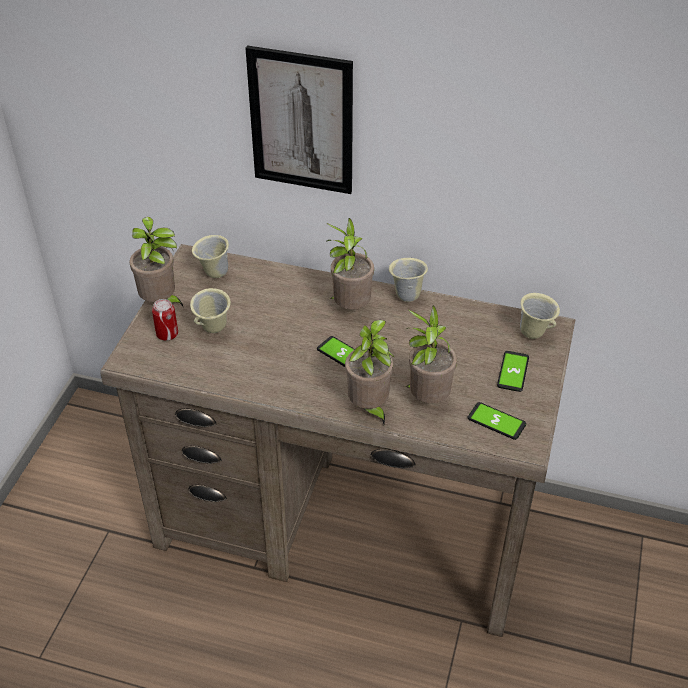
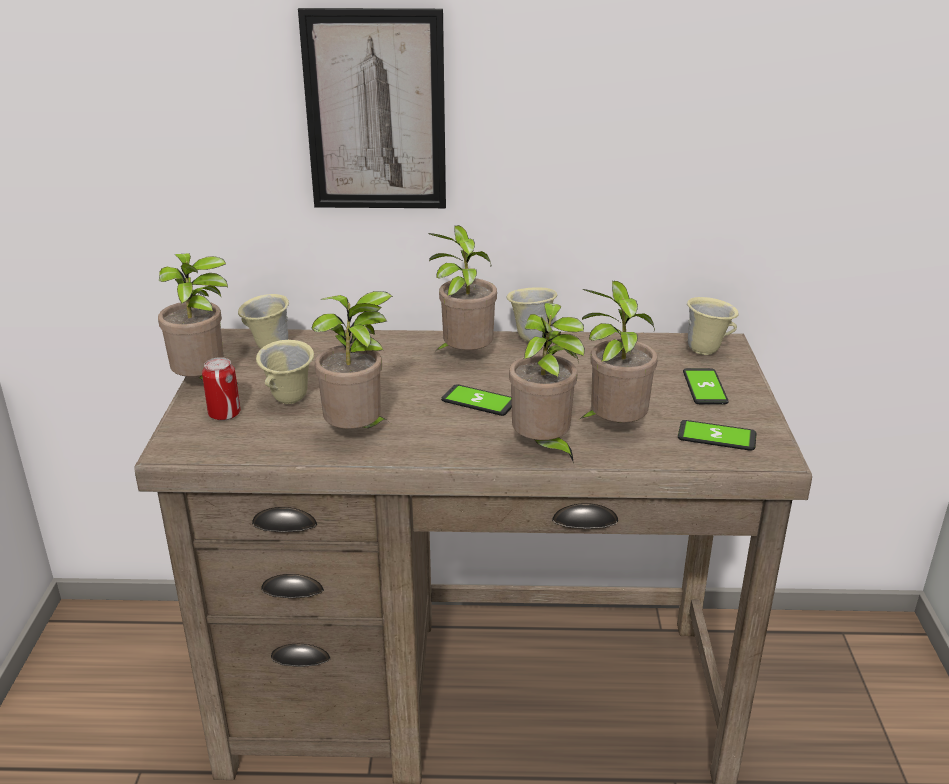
camera: 15 degrees left, 15 degrees down
none -> potted plant [312,291,393,429]

